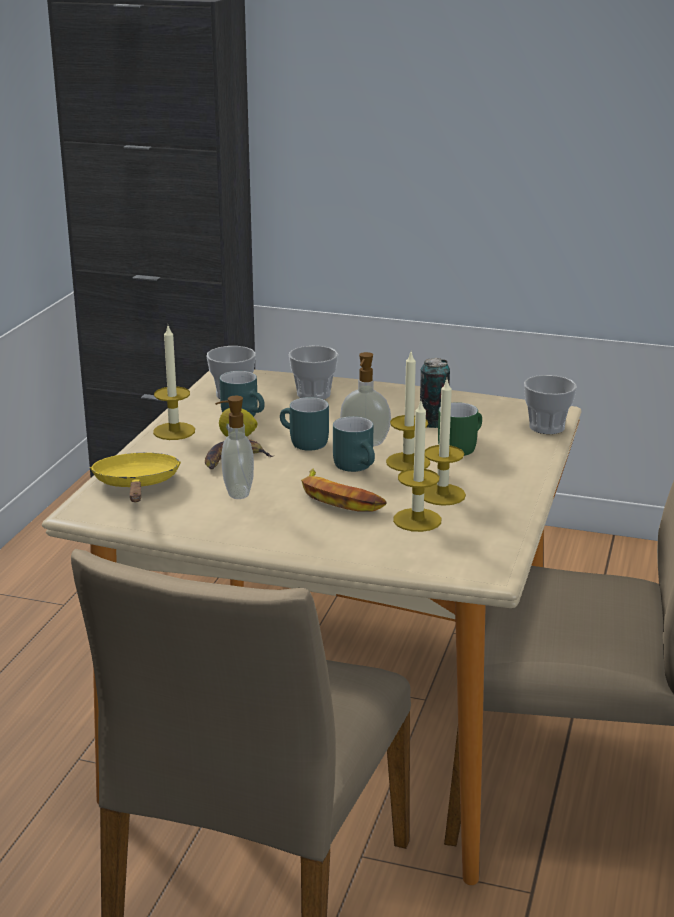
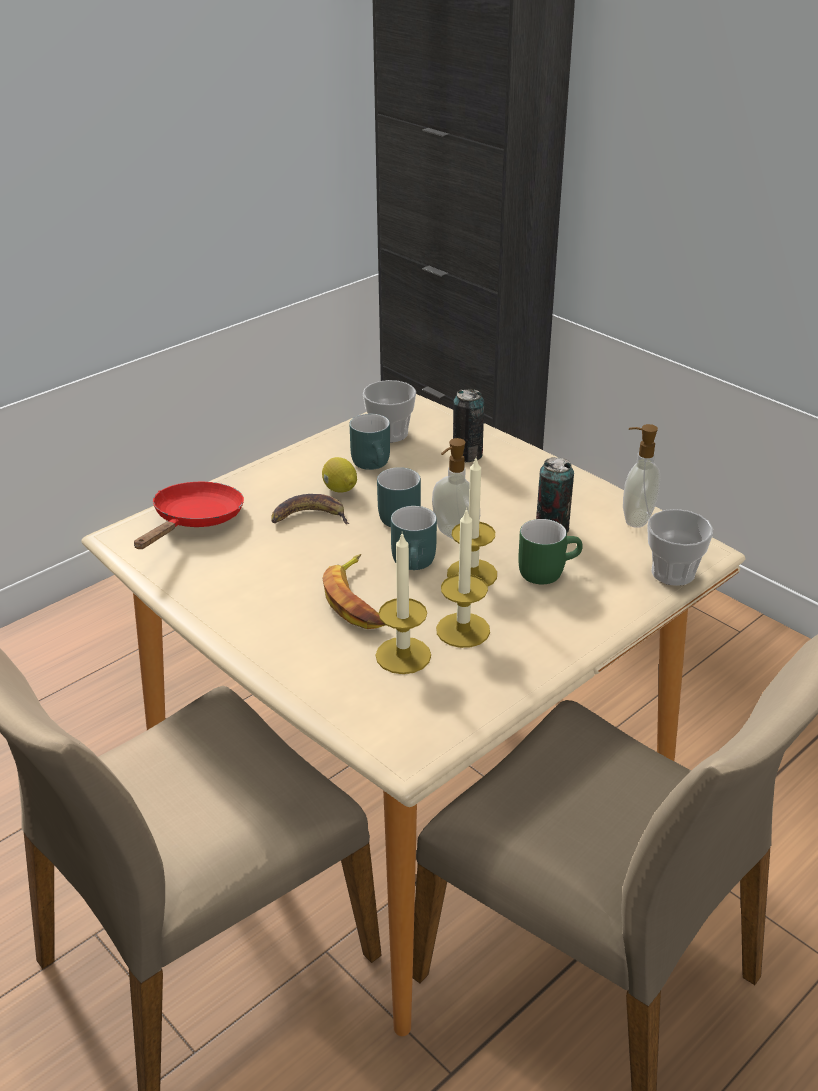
camera: 30 degrees right, 10 degrees up
yellow frying pan [90,453,181,502] -> red frying pan [134,482,244,549]
candle [153,326,195,440] -> none
soap dispenser [215,396,254,499] -> soap dispenser moved to [623,424,660,528]
cup [289,346,338,399] -> can [453,388,484,462]

